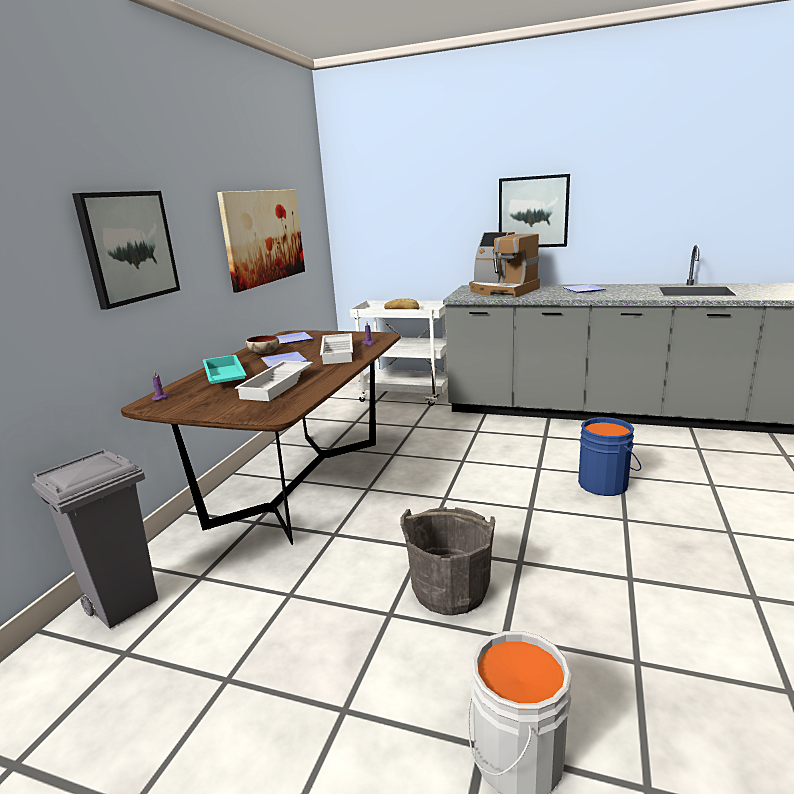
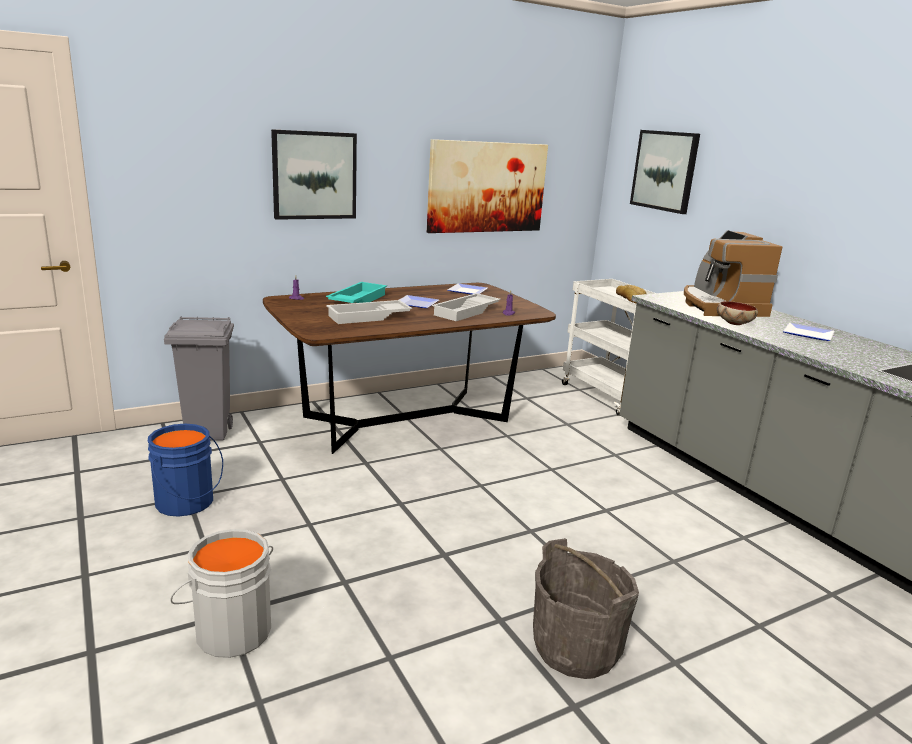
camera: 40 degrees right, 0 degrees up
bowl [245,335,279,355] -> bowl moved to [717,301,758,325]
grey bucket [400,507,496,616] -> grey bucket moved to [533,538,639,679]
picture [499,174,570,247] -> picture moved to [630,130,700,214]
blue bucket [578,417,641,496] -> blue bucket moved to [147,424,223,517]

